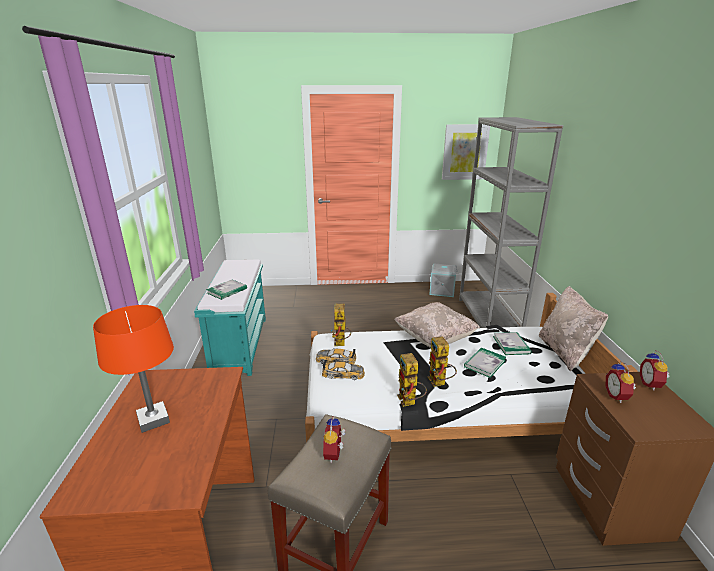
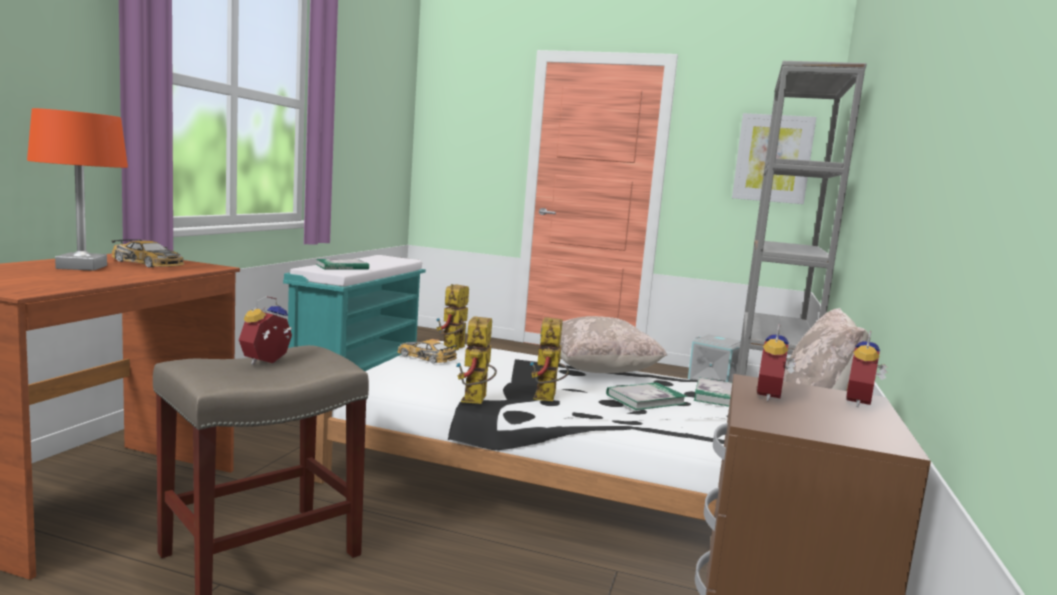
camera: 20 degrees right, 15 degrees down
toy car [322,360,365,380] -> toy car moved to [111,239,184,267]

